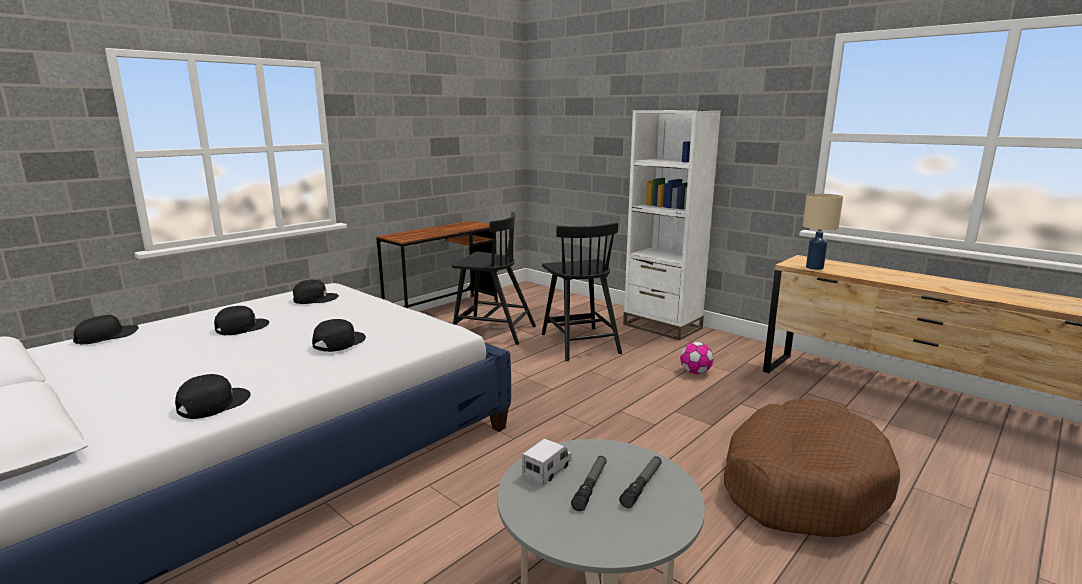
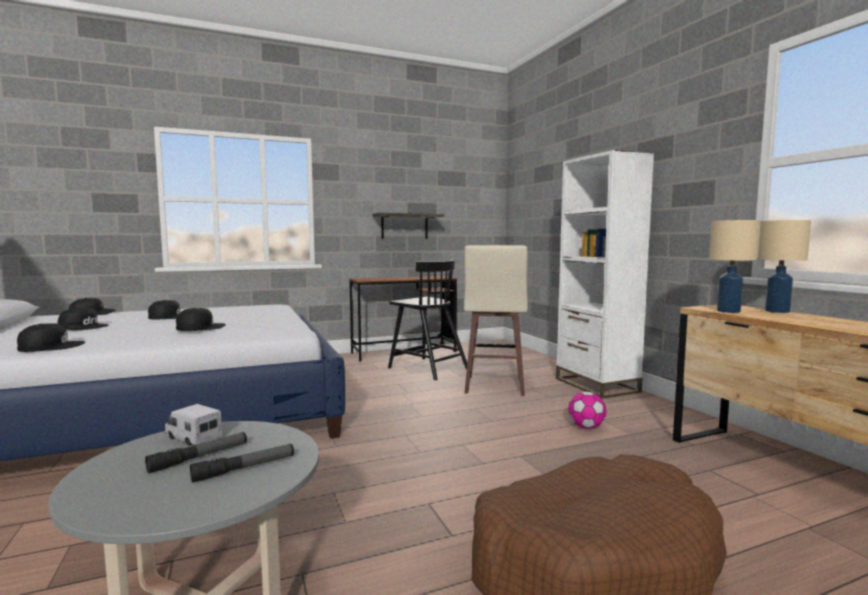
camera: 25 degrees right, 10 degrees down
black cap [293,280,339,304] -> black cap moved to [57,307,109,330]
toy truck [522,438,572,485] -> toy truck turned 120 degrees counterclockwise [165,404,223,446]
black chair [542,222,622,361] -> beige stool [464,245,528,396]
none -> shelf [373,213,444,238]
none -> beige table lamp [758,220,811,313]

